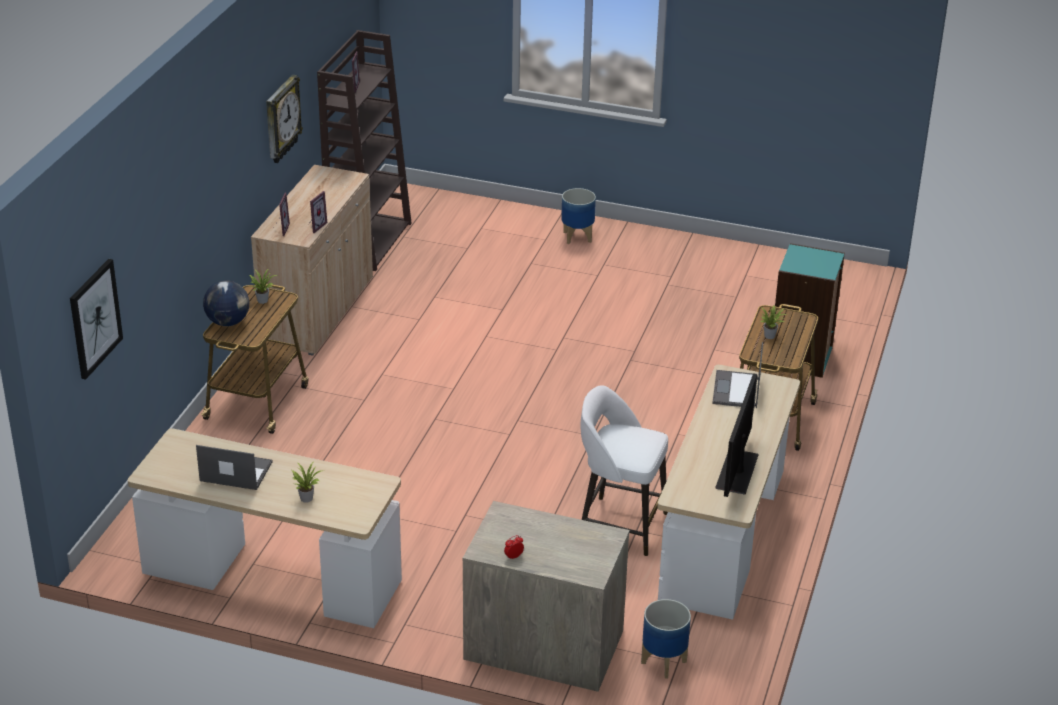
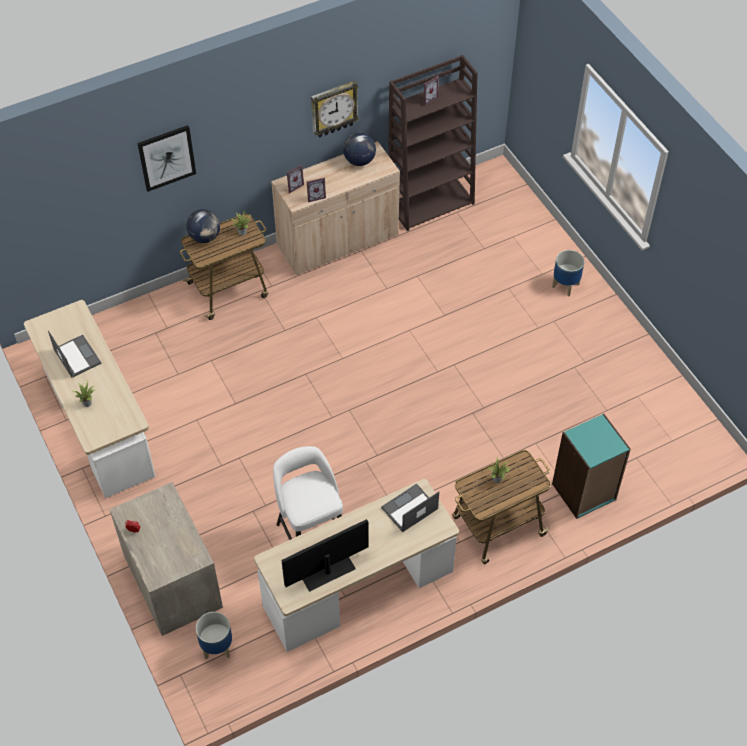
camera: 45 degrees right, 20 degrees up
picture [70,259,123,380] -> picture moved to [137,125,196,192]
none -> globe [343,133,376,166]

